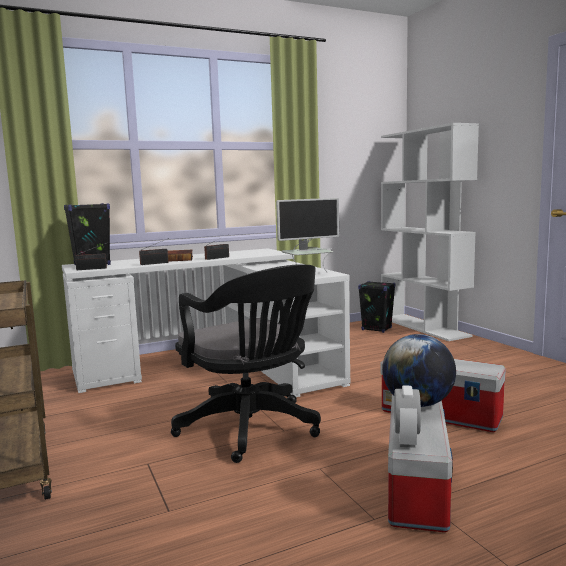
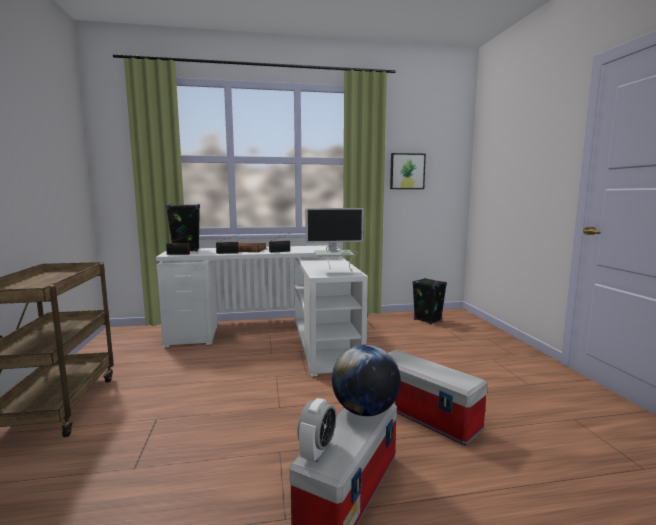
camera: 15 degrees right, 0 degrees up
black office chair [171,264,321,463] -> none
white bookcase [381,123,479,341] -> none
none -> picture [390,153,426,189]

